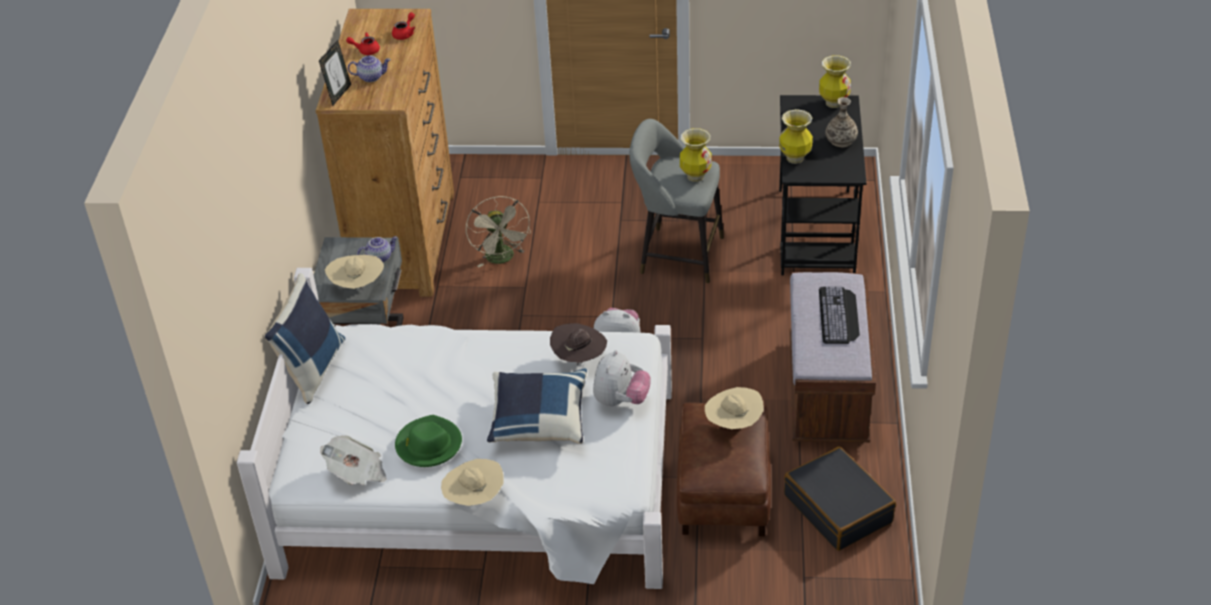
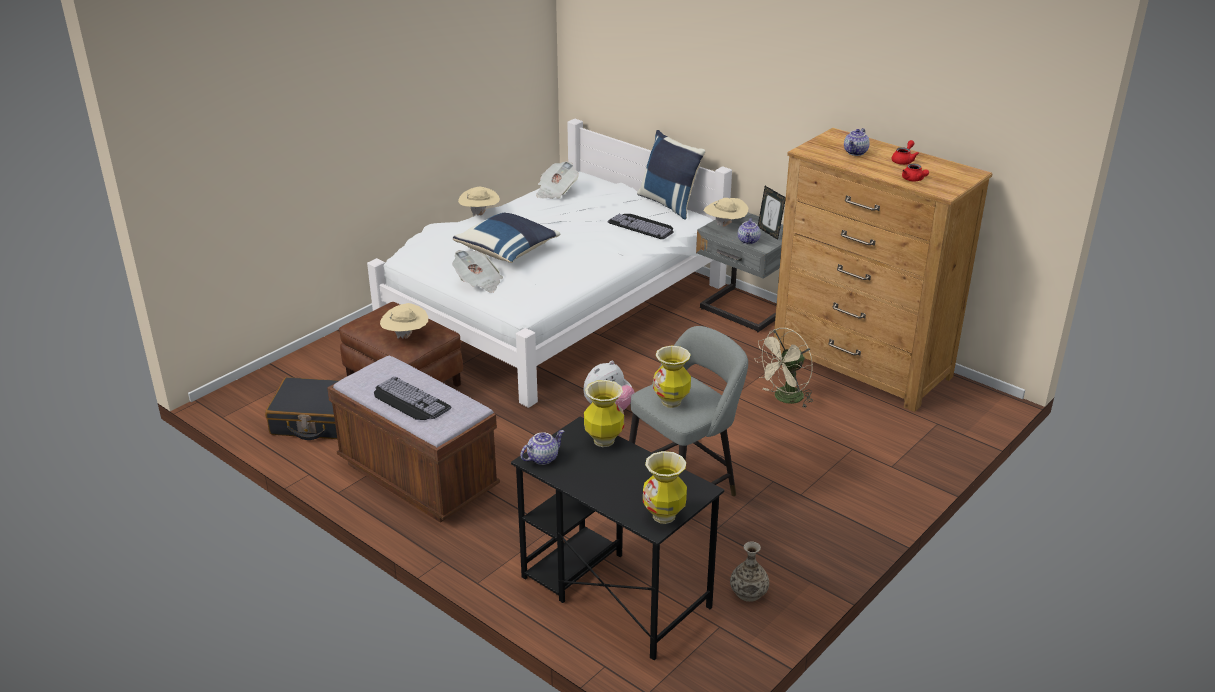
camera: 125 degrees right, 10 degrees down
picture frame [319,40,351,106] -> picture frame moved to [758,186,786,240]
green hat [395,415,462,467] -> none
beige fan [466,196,531,267] -> beige fan turned 60 degrees counterclockwise [754,328,813,407]
brown hat [550,323,607,366] -> none
plush toy [593,350,651,407] -> newspaper [452,250,503,293]
vase [825,97,858,148] -> vase moved to [730,542,769,602]
none -> teapot [520,430,564,465]
none -> keyboard [608,214,674,239]

